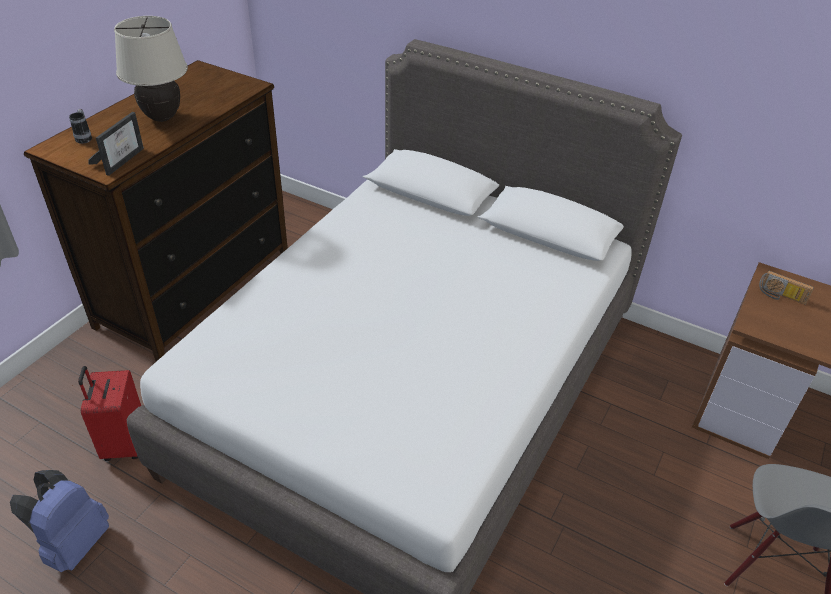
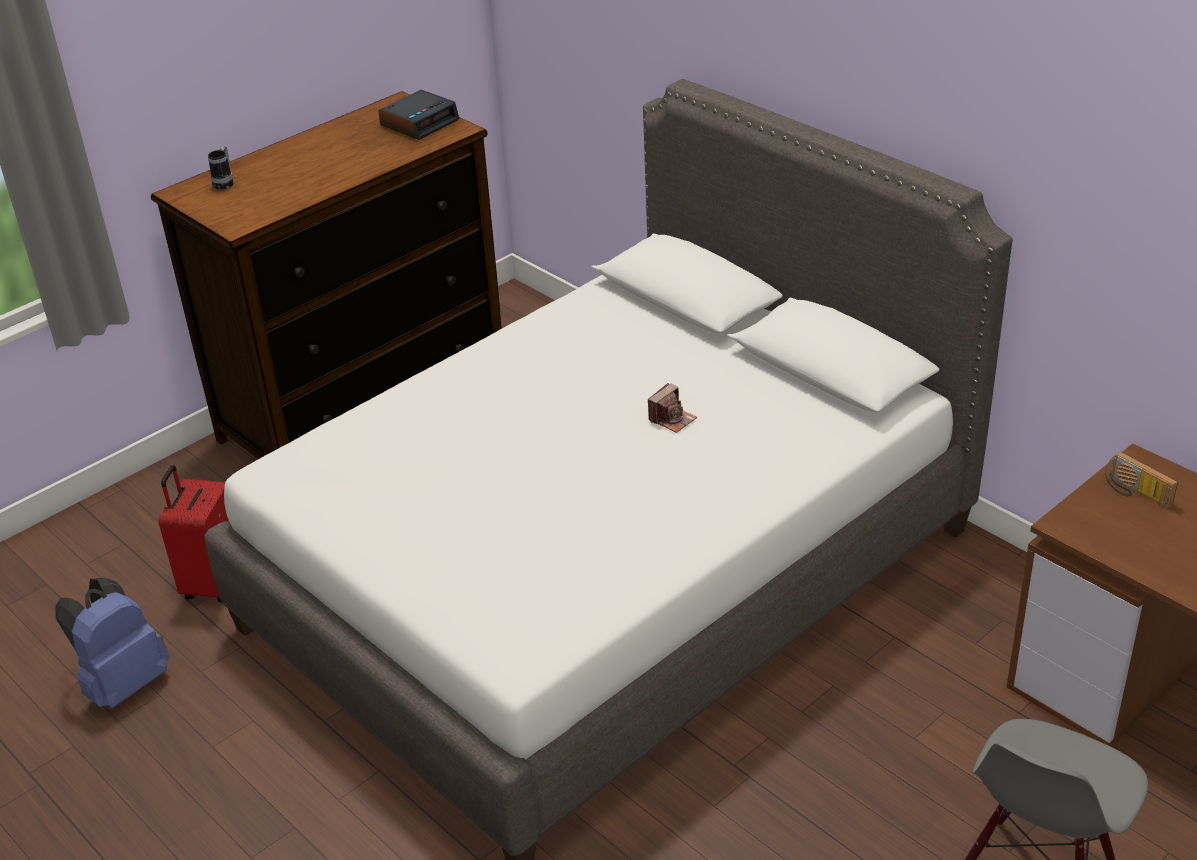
camera: 20 degrees right, 5 degrees down
picture frame [89,112,144,176] -> none
beige table lamp [114,16,188,122] -> none
none -> alarm clock [378,90,459,140]
none -> camera [648,383,697,433]

